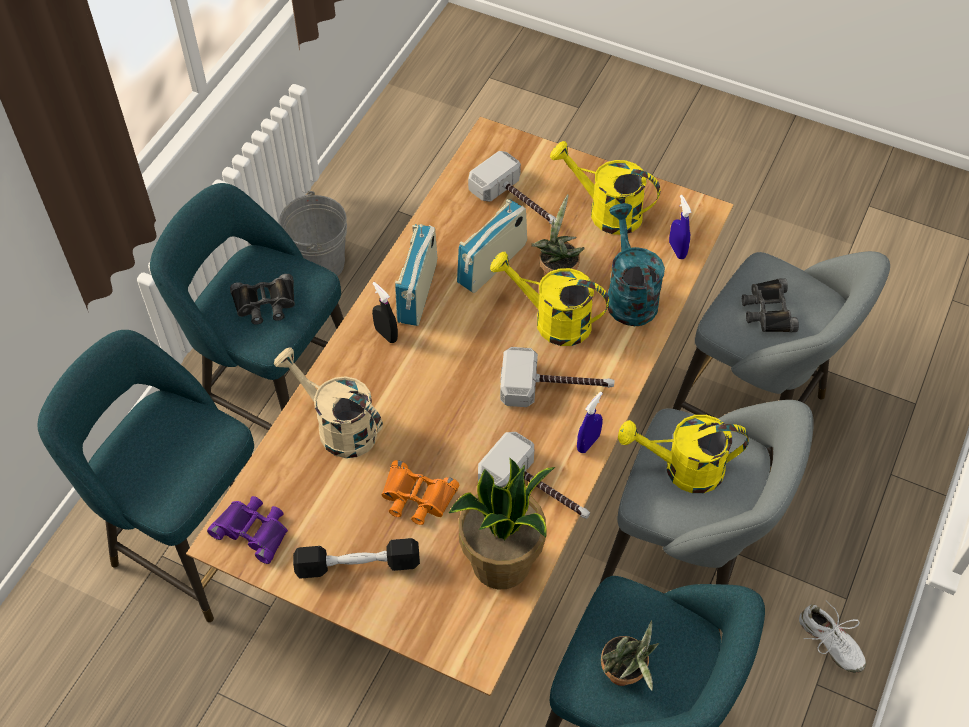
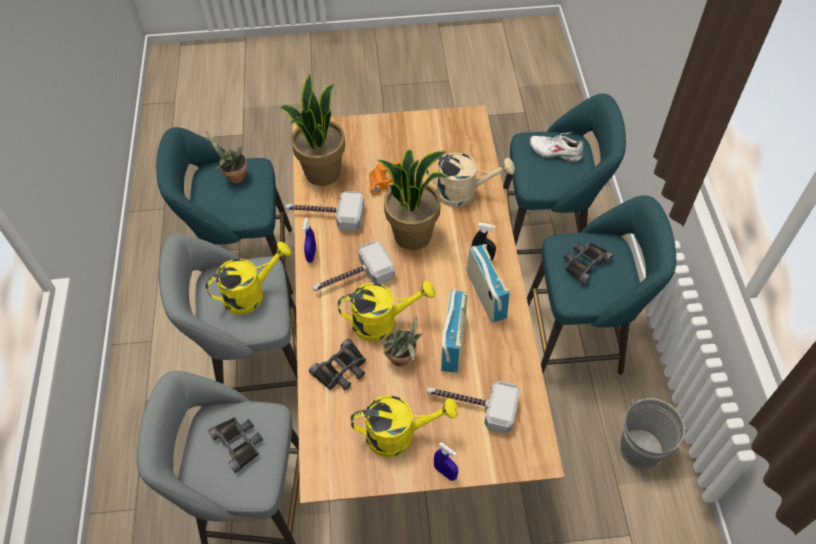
camera: 150 degrees right, 0 degrees up
purple binoculars [207,496,288,564] -> none
black dumbbell [293,538,420,579] -> none
turquoise watering can [608,203,665,326] -> black binoculars [309,339,366,391]
blue spray bottle [669,195,692,259] -> blue spray bottle moved to [434,442,458,481]
white shoe [799,600,866,673] -> white shoe moved to [529,133,583,162]
none -> potted plant [377,150,450,250]

